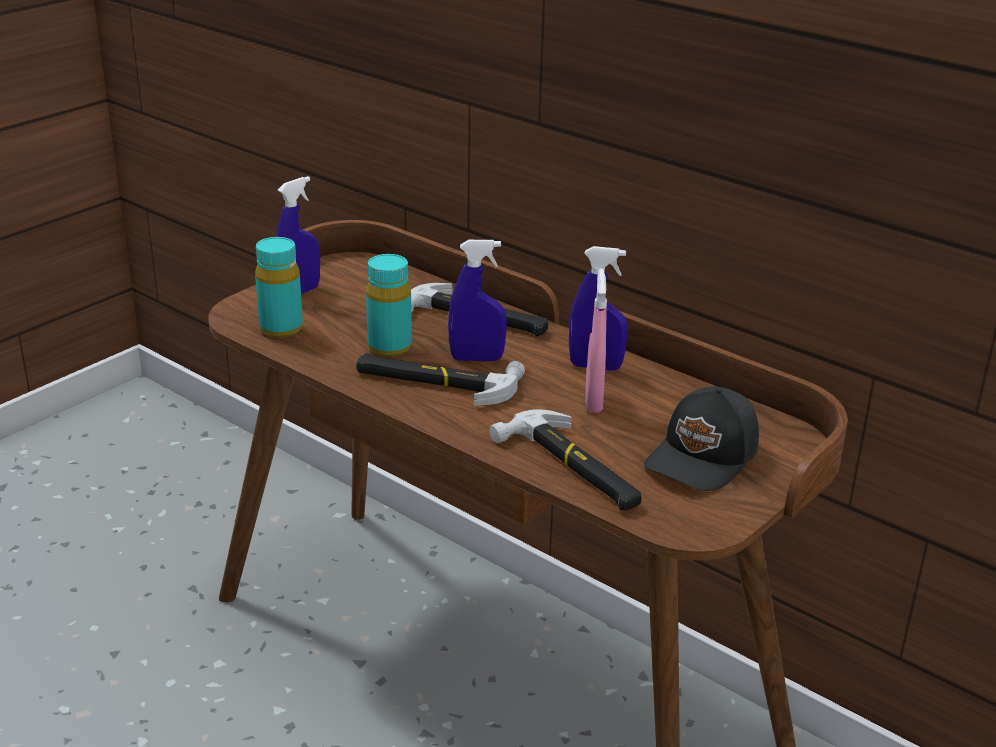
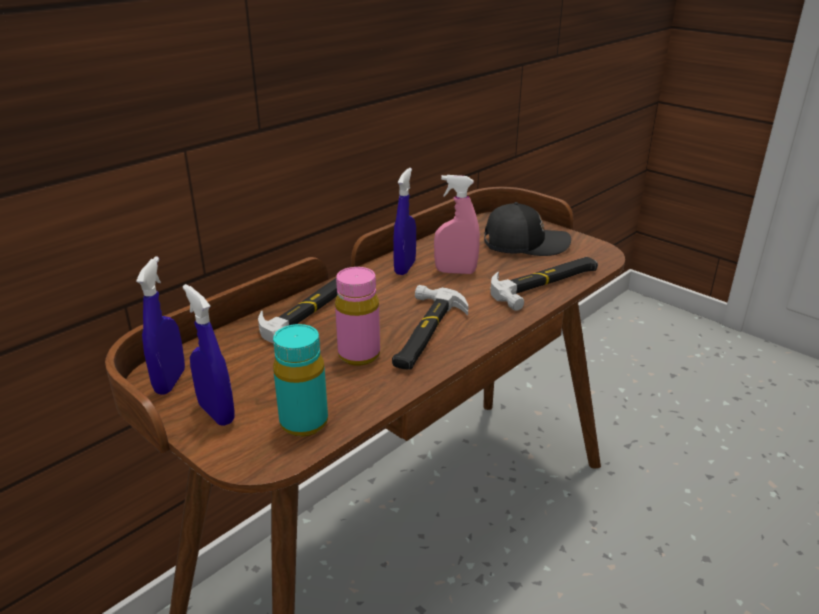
camera: 85 degrees left, 0 degrees up
turquoise bottle [366,254,412,357] -> pink bottle [335,267,380,366]
blue spray bottle [448,240,507,362] -> blue spray bottle moved to [136,256,185,395]
black cap [644,386,759,491] -> black cap turned 45 degrees counterclockwise [484,202,571,256]

